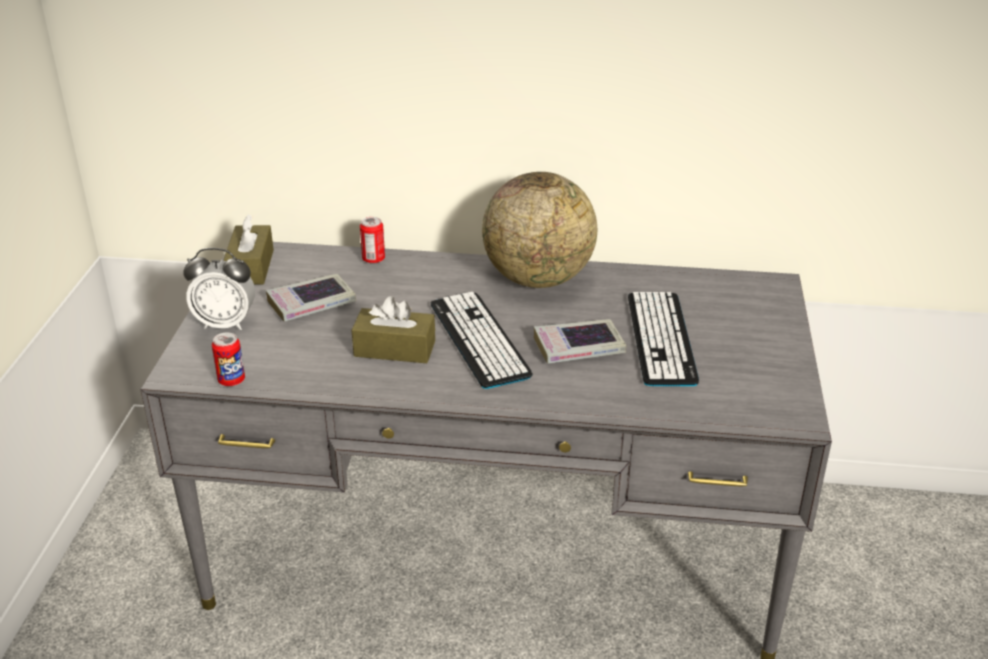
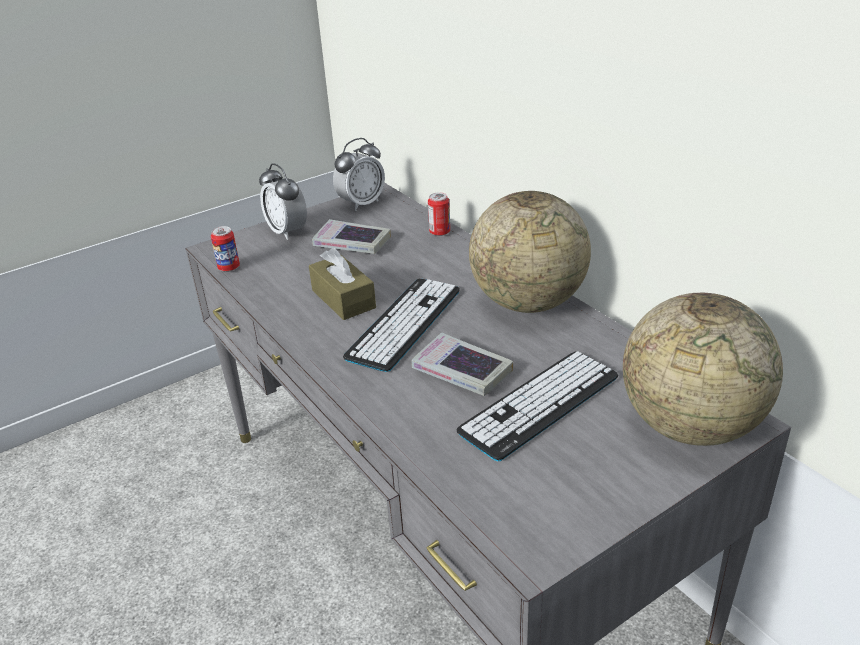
camera: 50 degrees right, 0 degrees up
brown tissue box [224,215,274,284] -> alarm clock [333,138,385,211]
none -> globe [623,293,783,446]

